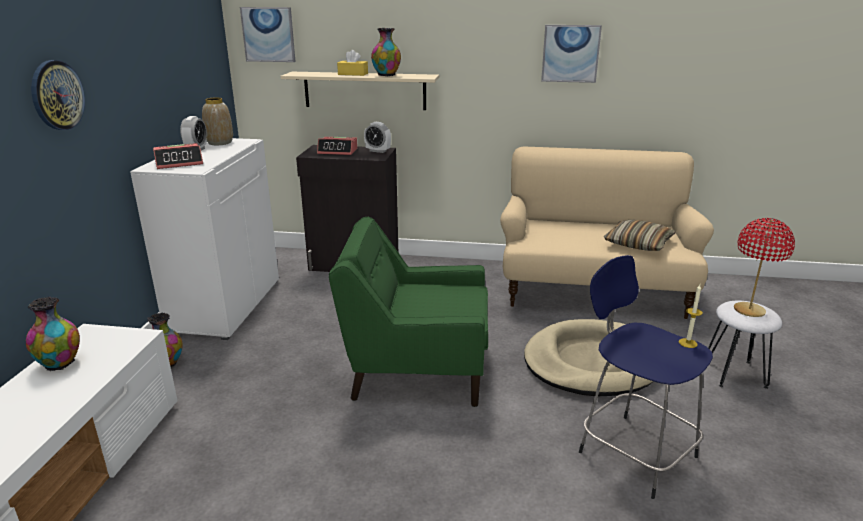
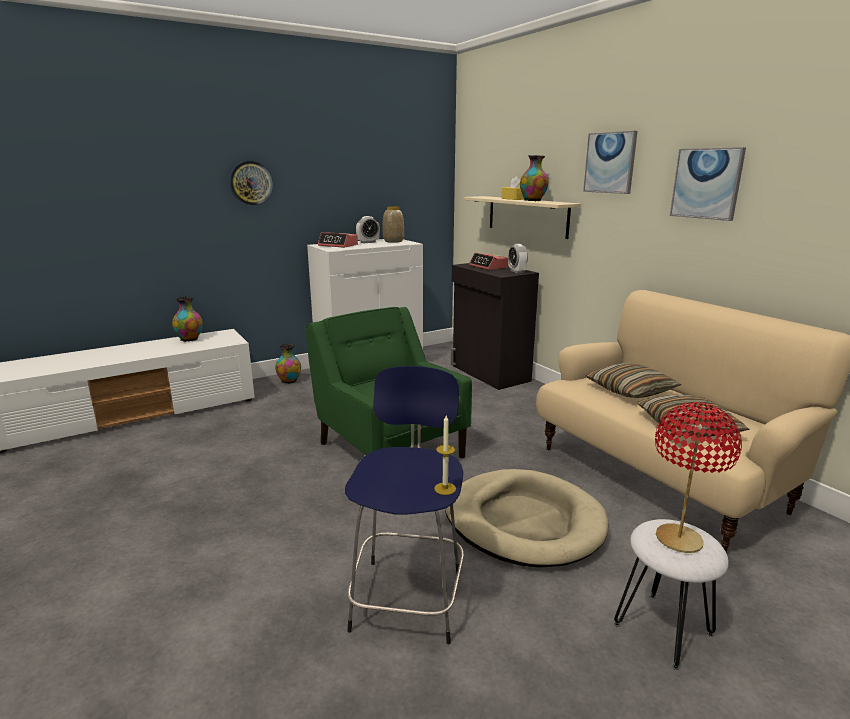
camera: 50 degrees right, 5 degrees down
picture [240,7,296,62] -> picture moved to [583,131,638,194]
none -> pillow [586,363,681,398]

